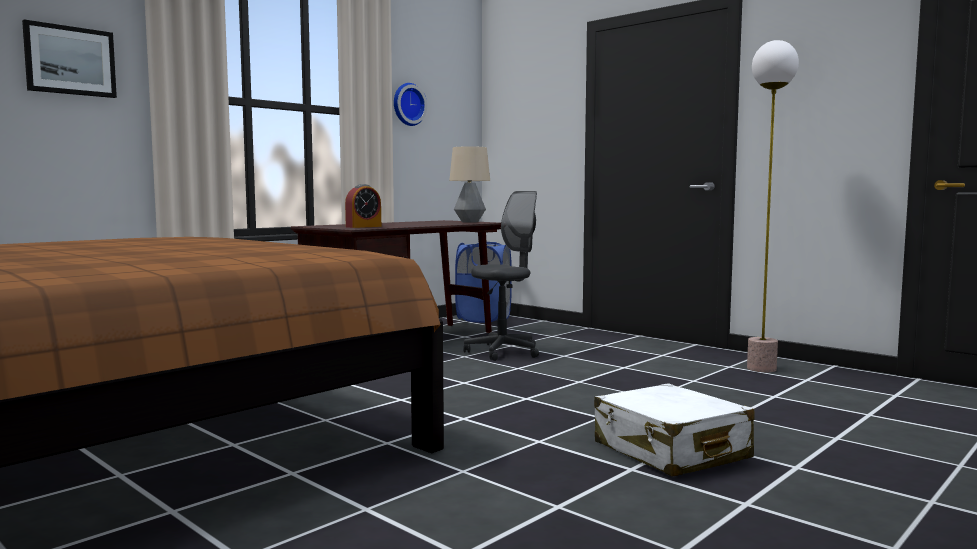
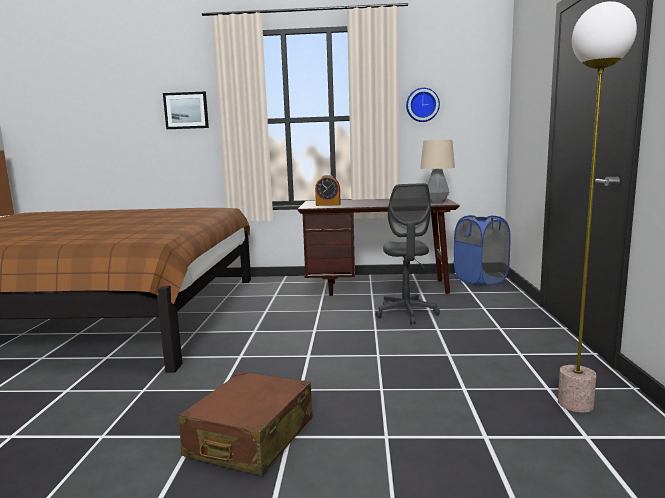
camera: 50 degrees right, 5 degrees up
grey office chair [463,191,539,361] -> grey office chair turned 75 degrees clockwise [376,183,440,324]
white suitcase [594,383,755,477] -> brown suitcase [178,371,313,475]

